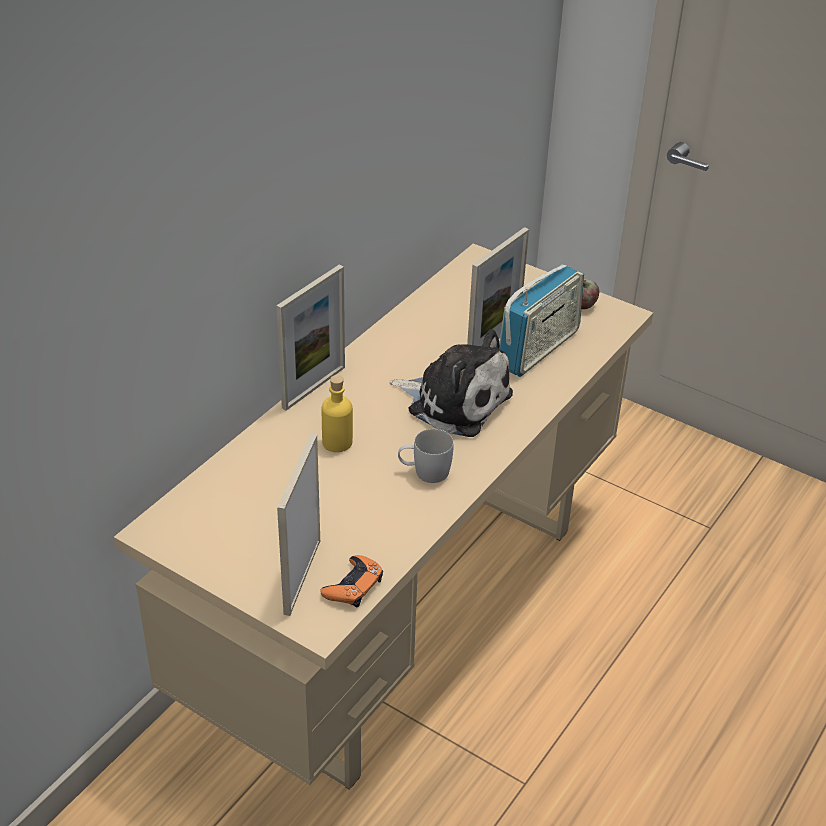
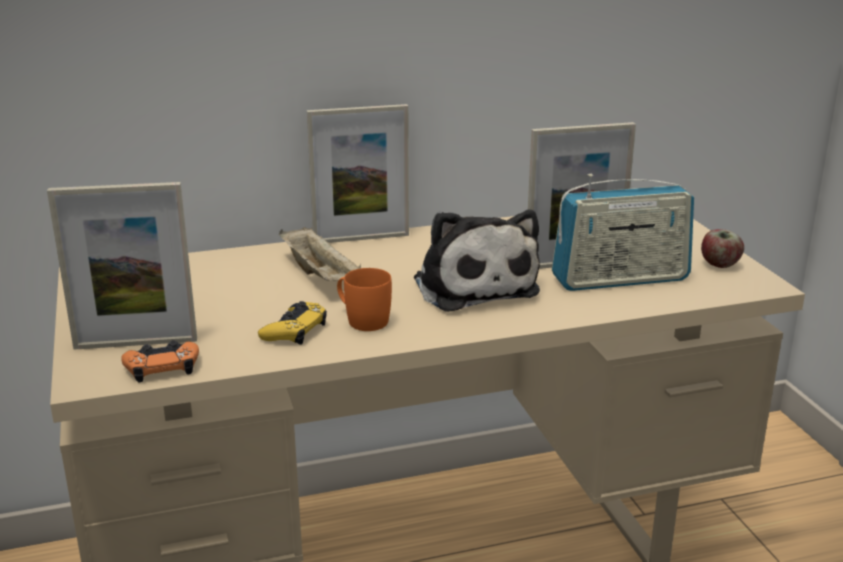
camera: 40 degrees right, 15 degrees down
picture frame [277,433,320,616] -> picture frame turned 150 degrees counterclockwise [47,182,197,350]
yellow bottle [322,375,353,452] -> beige tray [279,227,361,281]
white mug [398,429,454,483] -> orange mug [337,268,392,331]
none -> yellow game controller [258,301,327,345]

